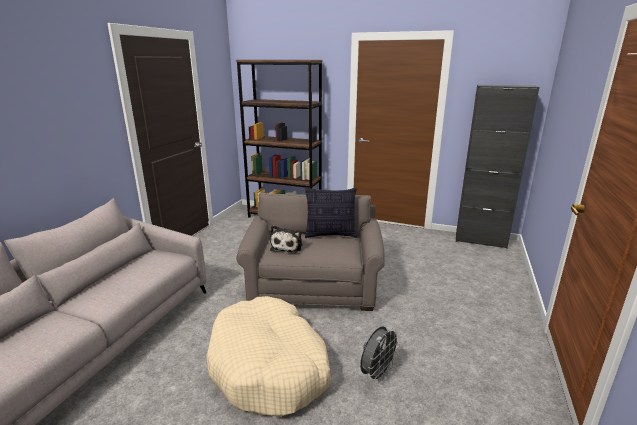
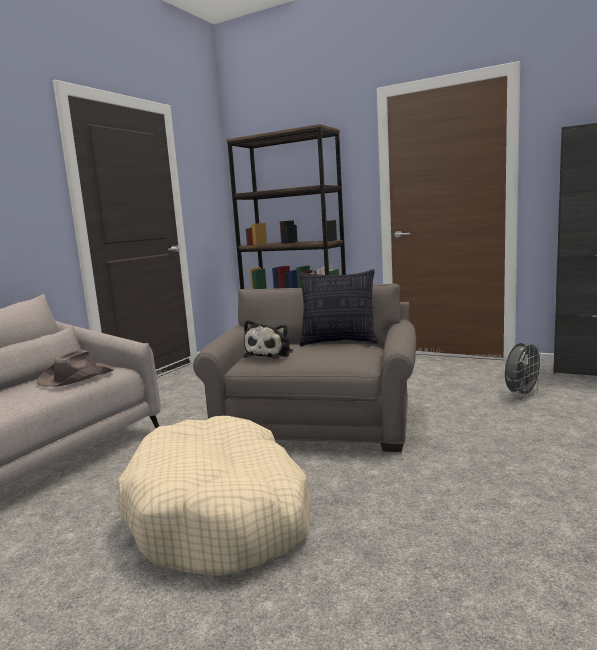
camera: 10 degrees right, 10 degrees down
grey fan [360,326,401,384] -> grey fan moved to [505,341,544,398]
none -> brown hat [37,350,114,387]

